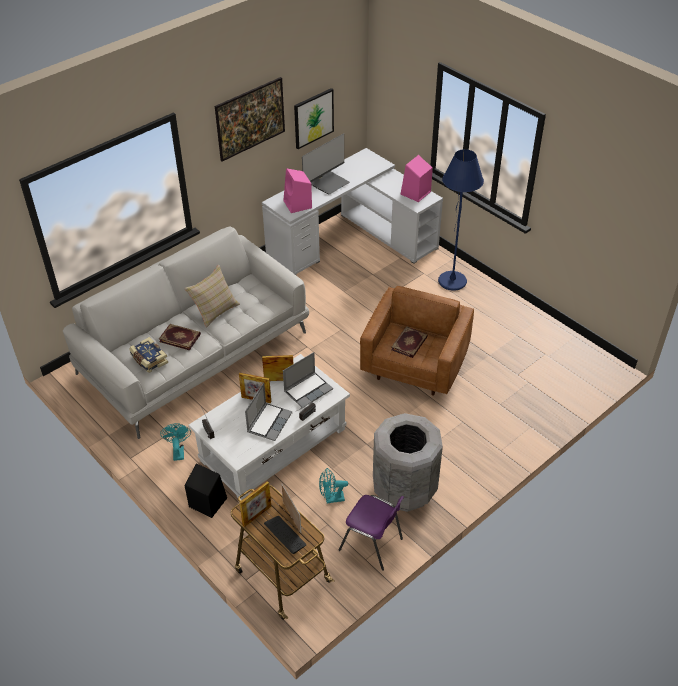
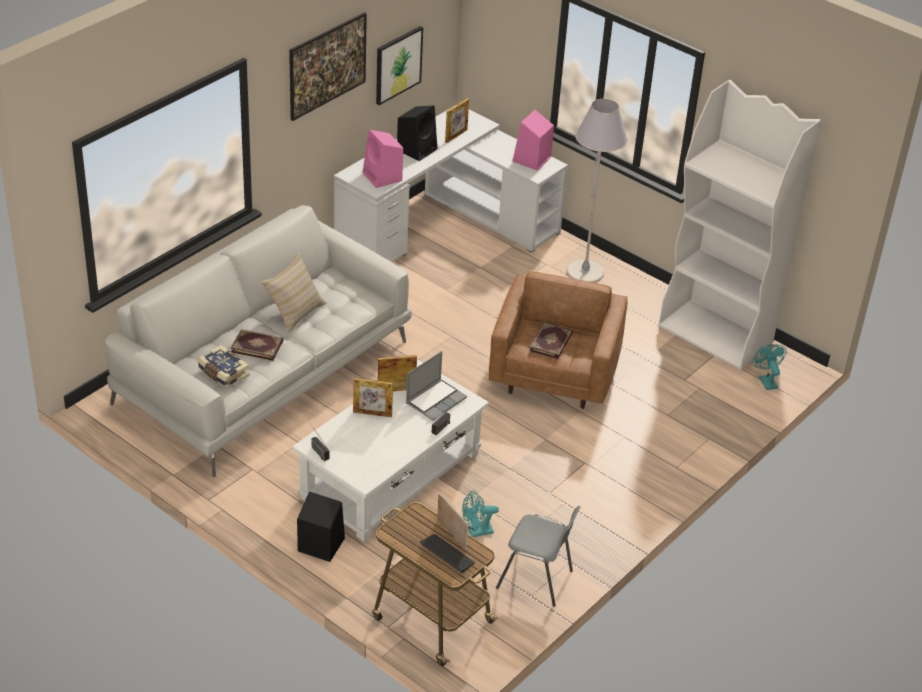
camera: 10 degrees left, 5 degrees down
turquoise fan [160,423,191,461] -> turquoise fan moved to [752,344,787,390]
picture frame [239,481,271,527] -> picture frame moved to [445,98,469,143]
laptop [245,383,292,441] -> none
monitor [302,133,350,195] -> black speaker [397,105,437,161]
purple chair [339,495,404,571] -> grey chair [496,506,581,607]
grey trash can [373,413,443,512] -> none
blue floor lamp [438,149,484,291] -> grey floor lamp [567,99,628,283]
none -> white bookcase [658,80,822,370]

